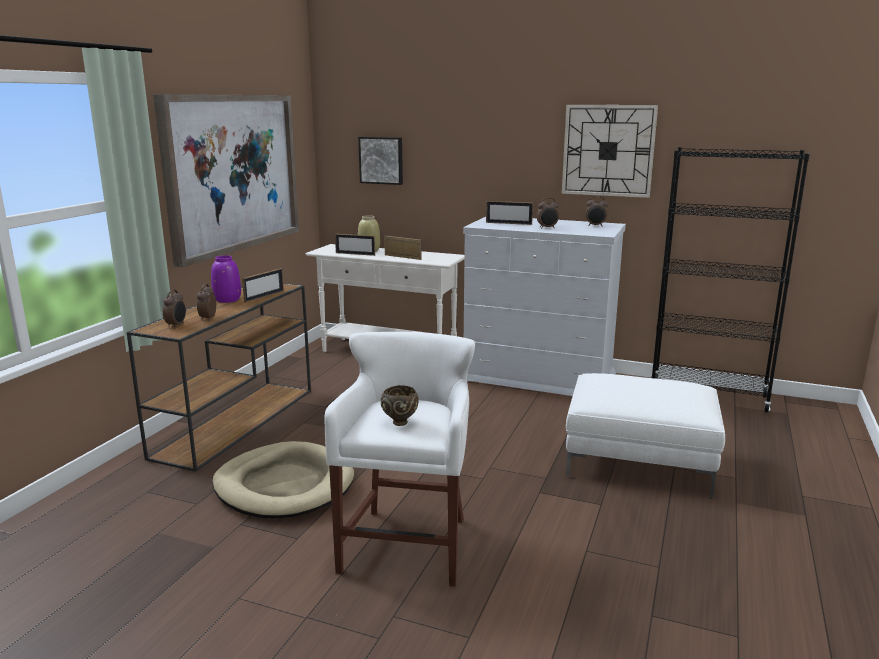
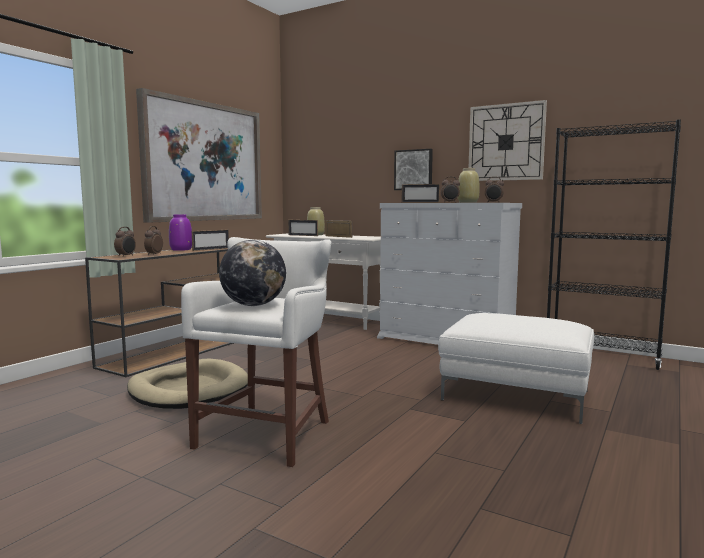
camera: 10 degrees right, 10 degrees down
picture [358,137,403,185] -> picture moved to [394,149,433,190]
brown bowl [381,385,419,426] -> globe [219,240,286,306]
none -> beige vase [458,168,480,203]

